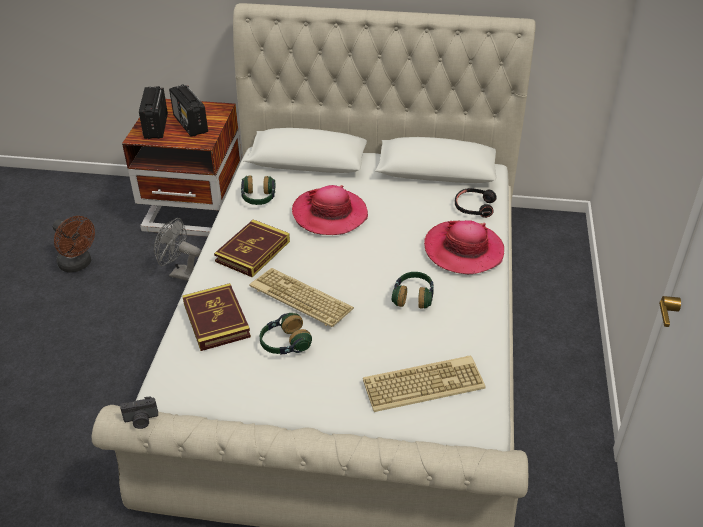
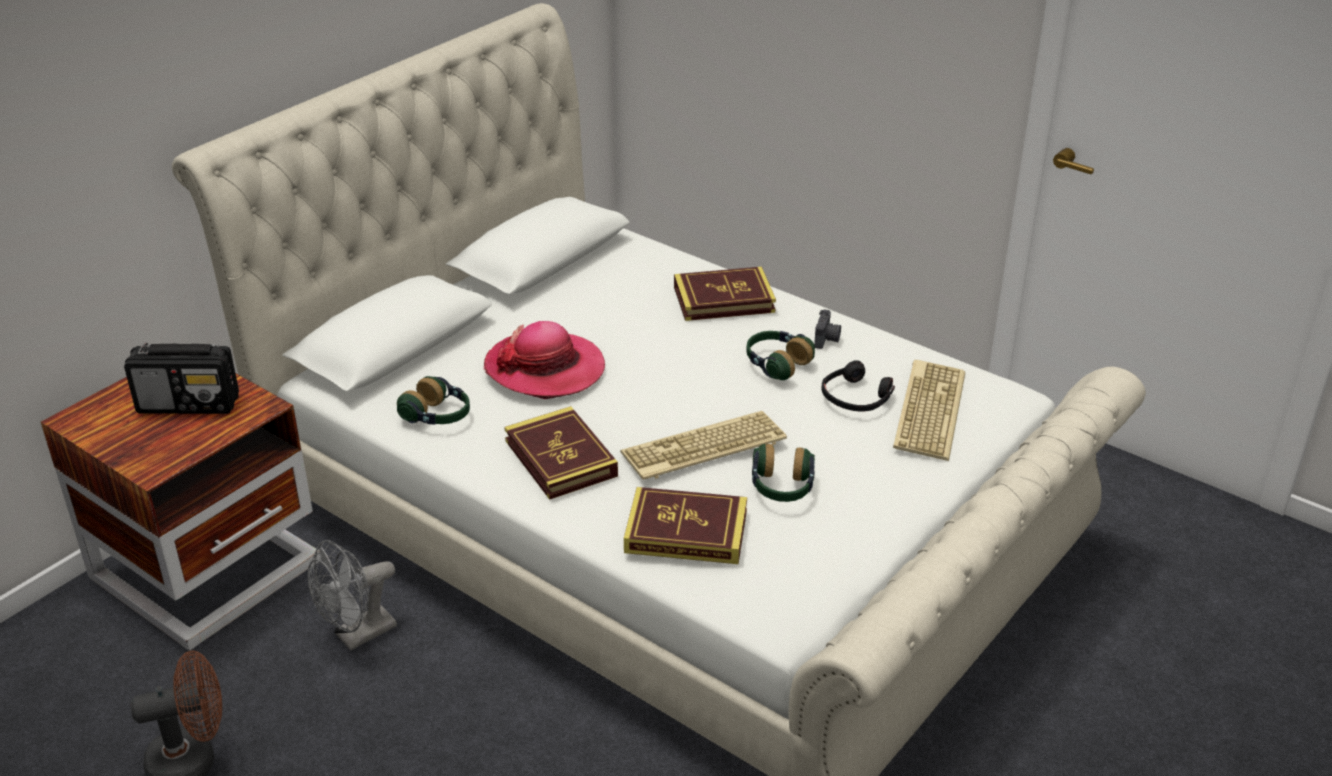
camera: 60 degrees left, 5 degrees down
camera [120,396,158,429] -> camera moved to [814,309,841,349]
radio [139,86,168,139] -> none
hat [424,220,504,274] -> book [674,267,776,321]
black headphones [455,188,497,218] -> black headphones moved to [821,360,895,412]

